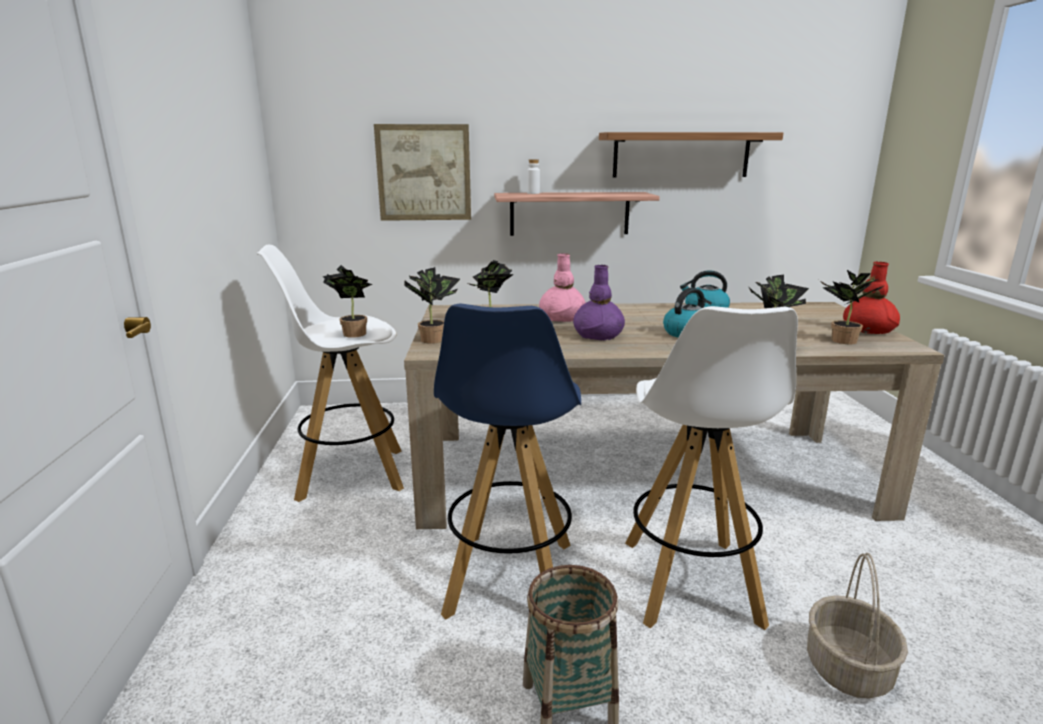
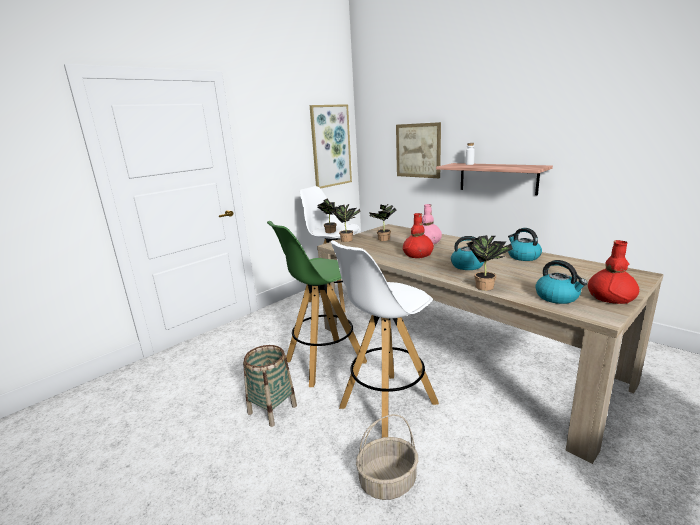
camera: 50 degrees right, 0 degrees up
blue stool [434,303,581,620] -> green stool [267,221,367,387]
purple vase [573,265,625,340] -> red vase [402,213,434,259]
shelf [599,132,783,178] -> none
potted plant [819,270,883,344] -> kettle [535,260,588,304]
none -> picture [310,104,352,189]

